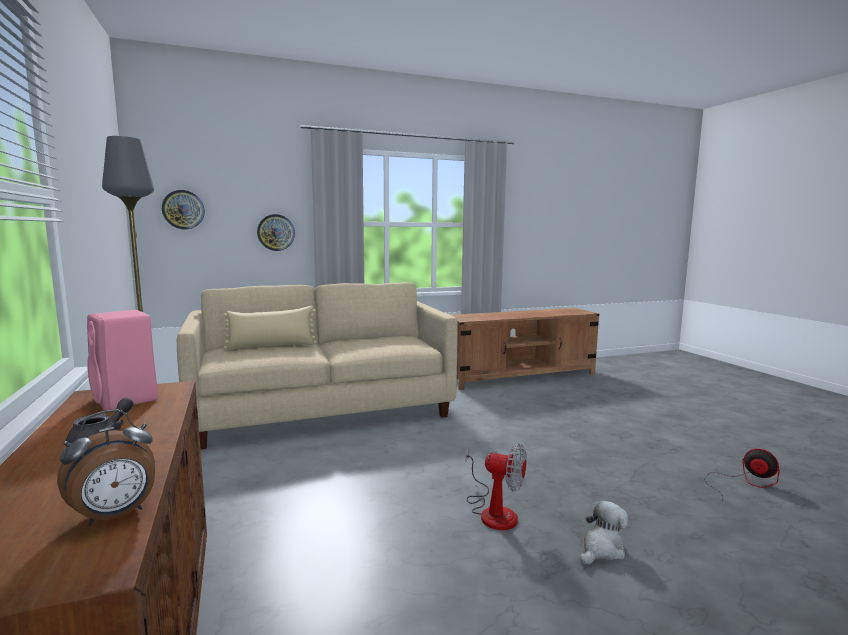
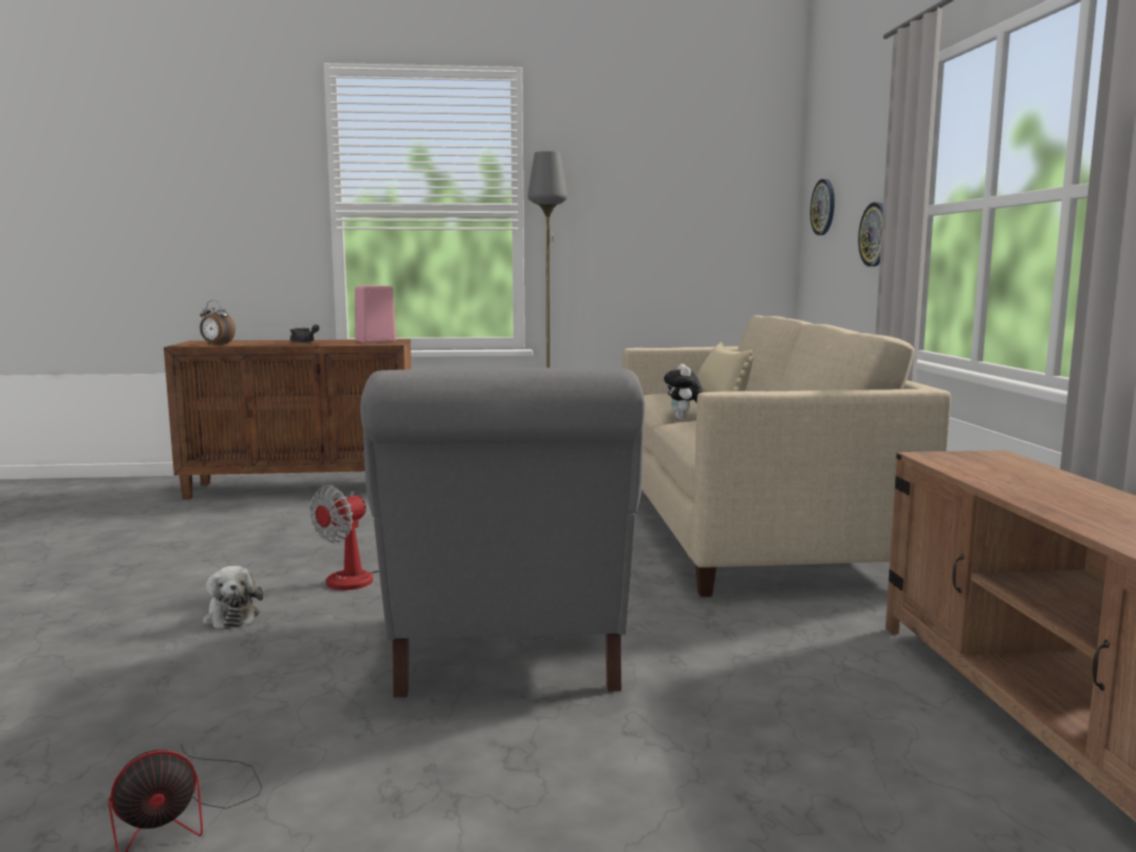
camera: 105 degrees right, 0 degrees up
alarm clock [57,410,155,526] -> alarm clock turned 45 degrees counterclockwise [200,300,235,346]
none -> grey armchair [360,367,645,697]
none -> plush toy [664,364,703,420]

